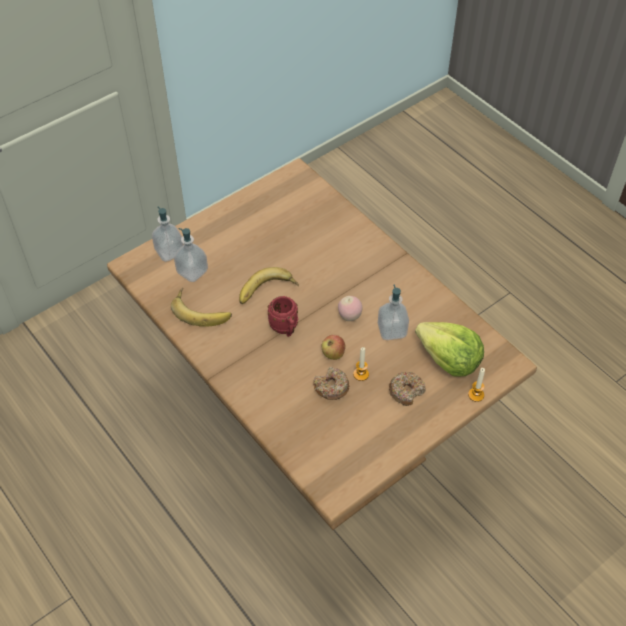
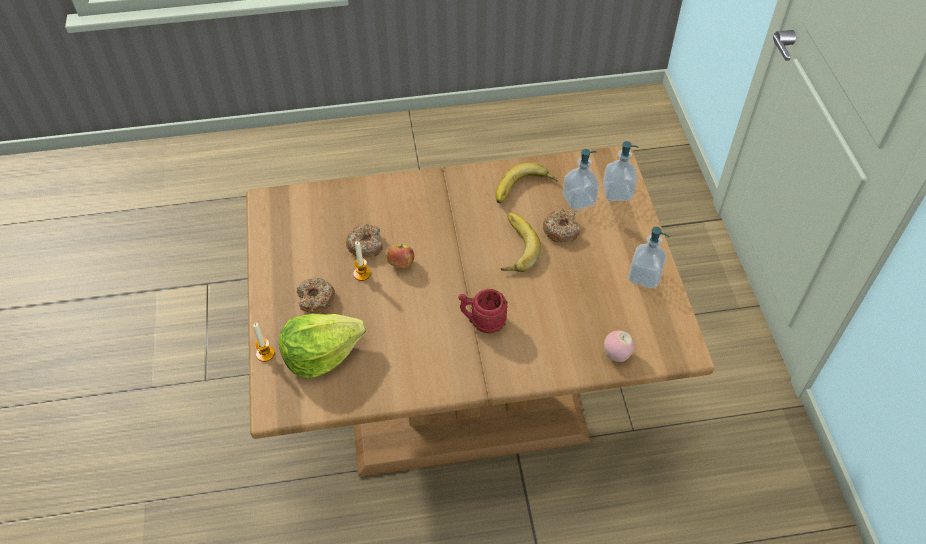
camera: 120 degrees right, 0 degrees up
red mug [268,296,298,337] -> red mug moved to [458,289,508,333]
apple [338,296,363,321] -> apple moved to [604,330,635,362]
soap dispenser [378,284,409,340] -> soap dispenser moved to [629,227,669,289]
none -> donut [543,209,580,243]

